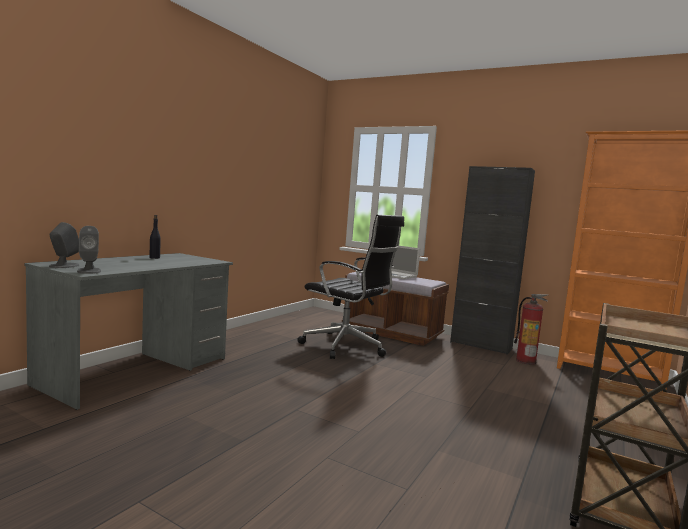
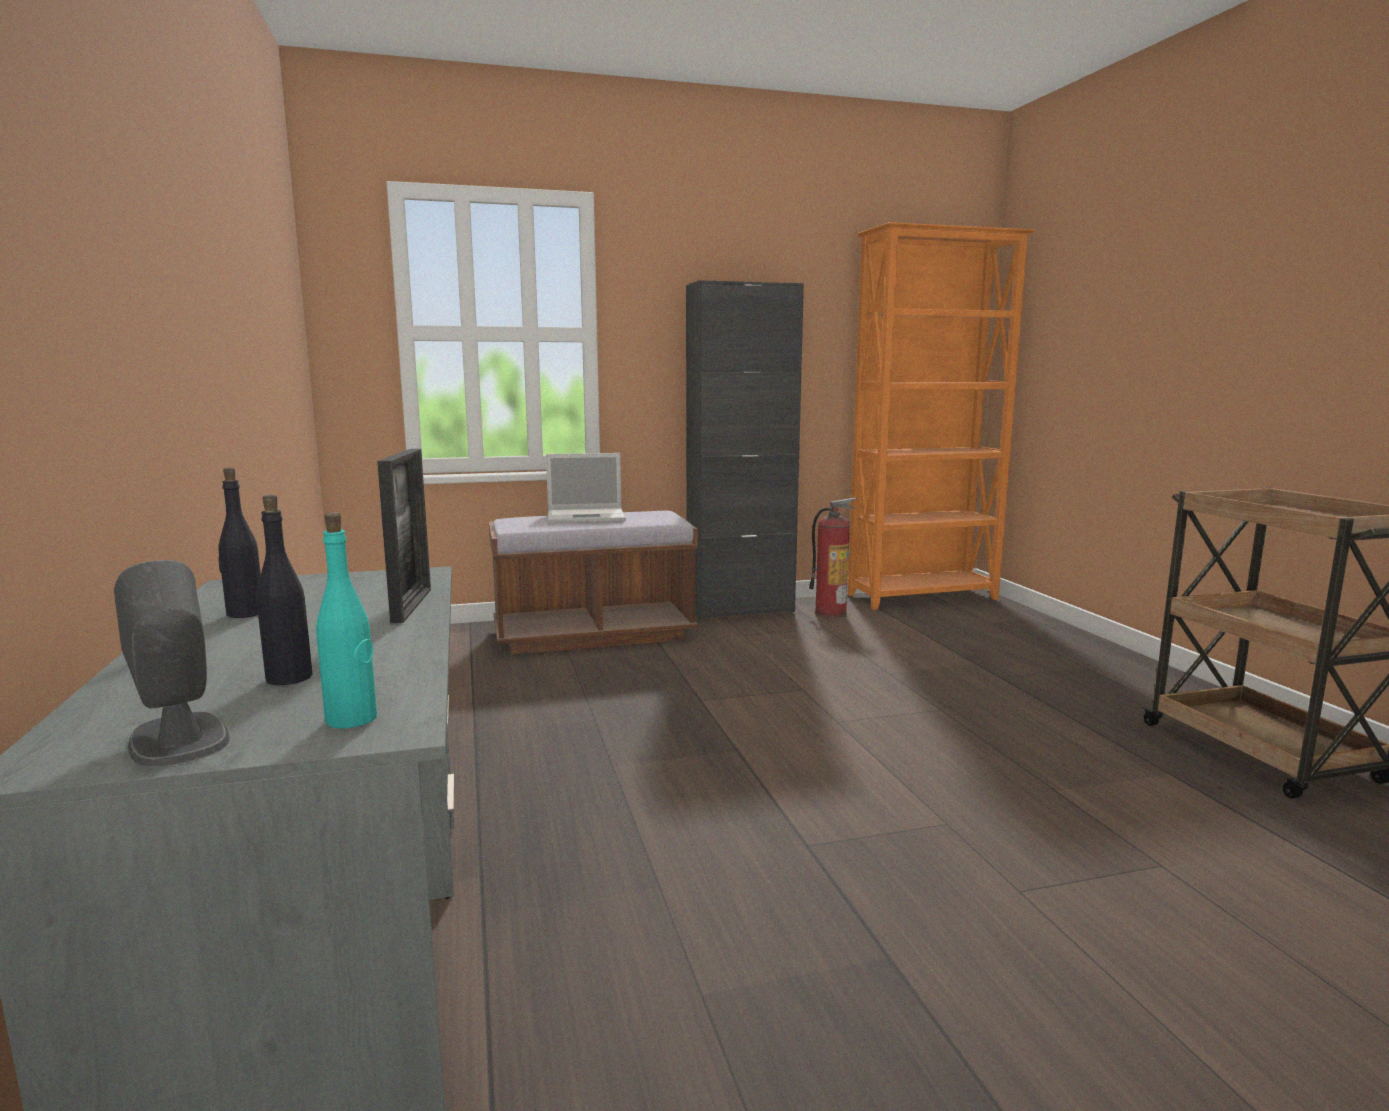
camera: 45 degrees left, 5 degrees up
grey speaker [77,226,101,274] -> turquoise bottle [316,512,377,729]
black office chair [297,215,404,359] -> none
none -> black bottle [256,495,313,685]
none -> picture frame [377,449,431,623]

